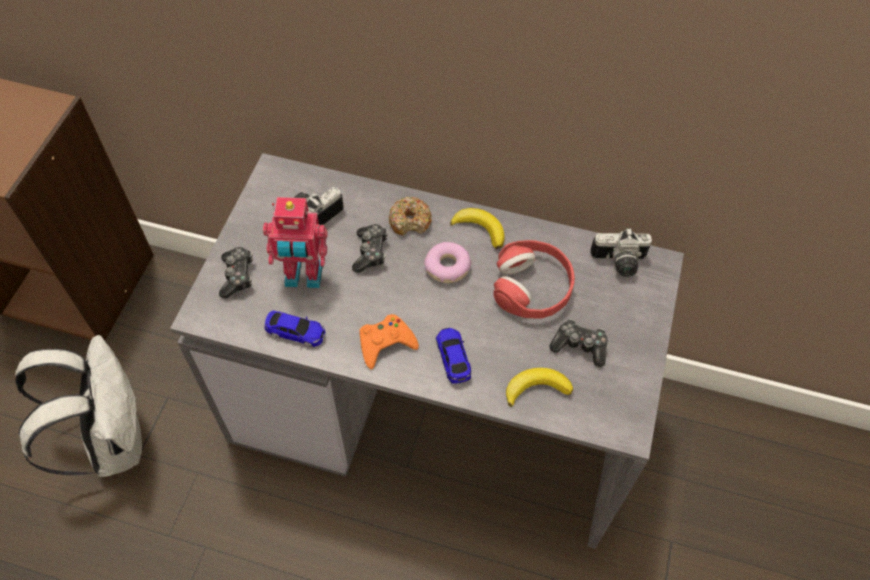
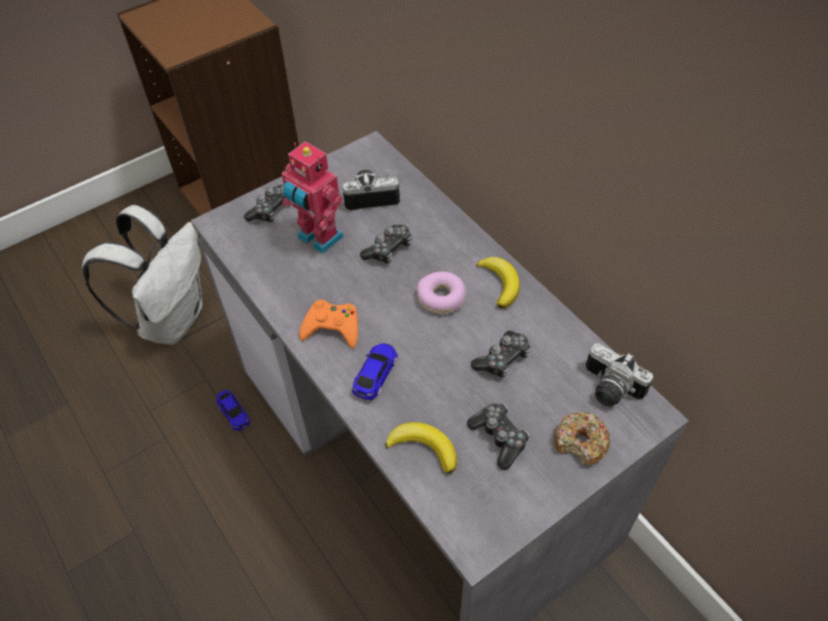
camera: 40 degrees right, 5 degrees down
toy car [264,311,325,347] -> toy car moved to [216,390,250,431]
donut [389,197,432,236] -> donut moved to [554,412,611,465]
red headphones [493,240,575,319] -> game controller [471,331,531,378]

